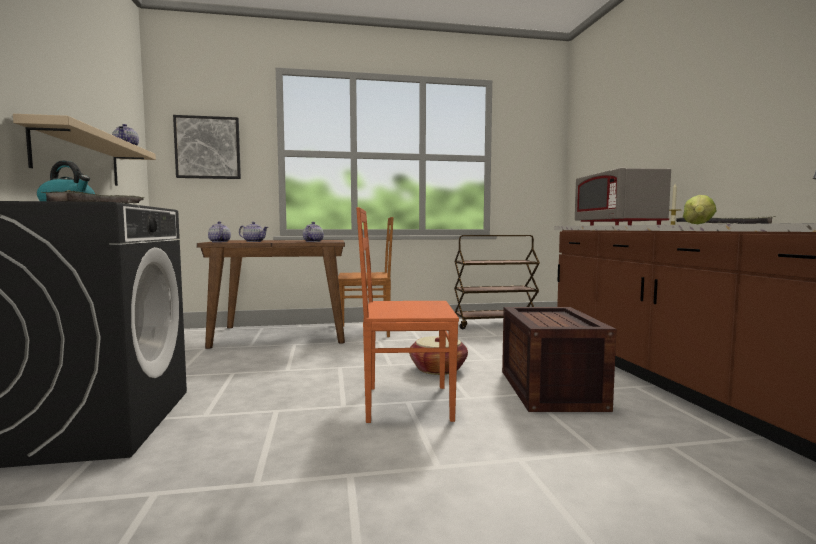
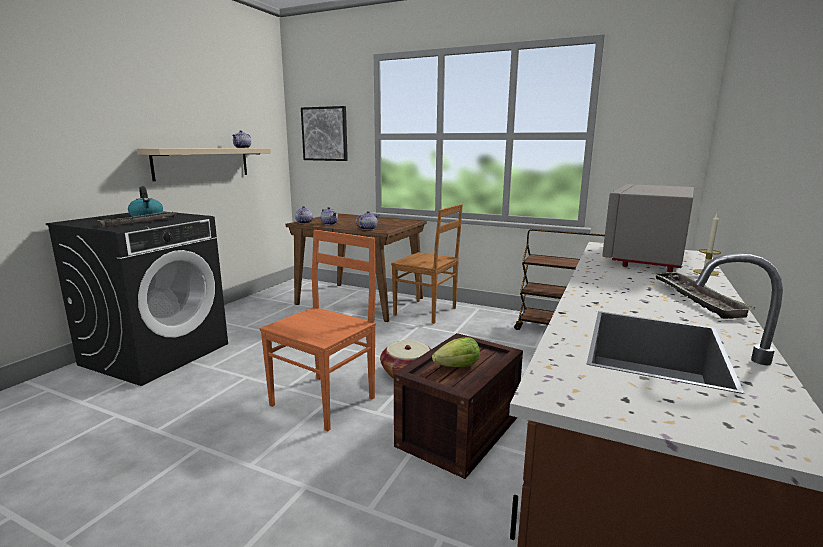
camera: 35 degrees right, 10 degrees up
orange chair [356,207,459,423] -> orange chair turned 90 degrees clockwise [260,230,376,432]
lettuce [683,195,716,224] -> lettuce moved to [432,337,480,367]

